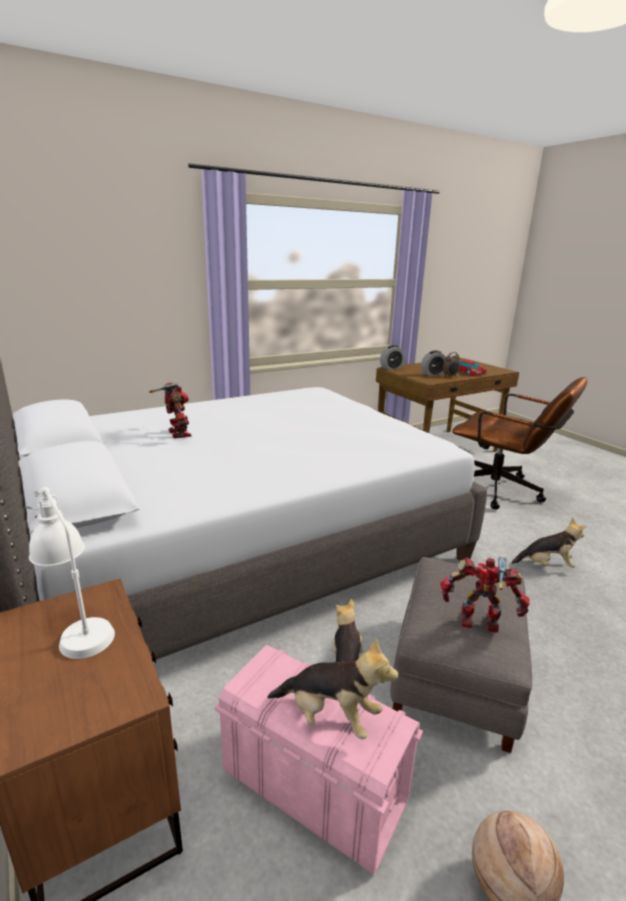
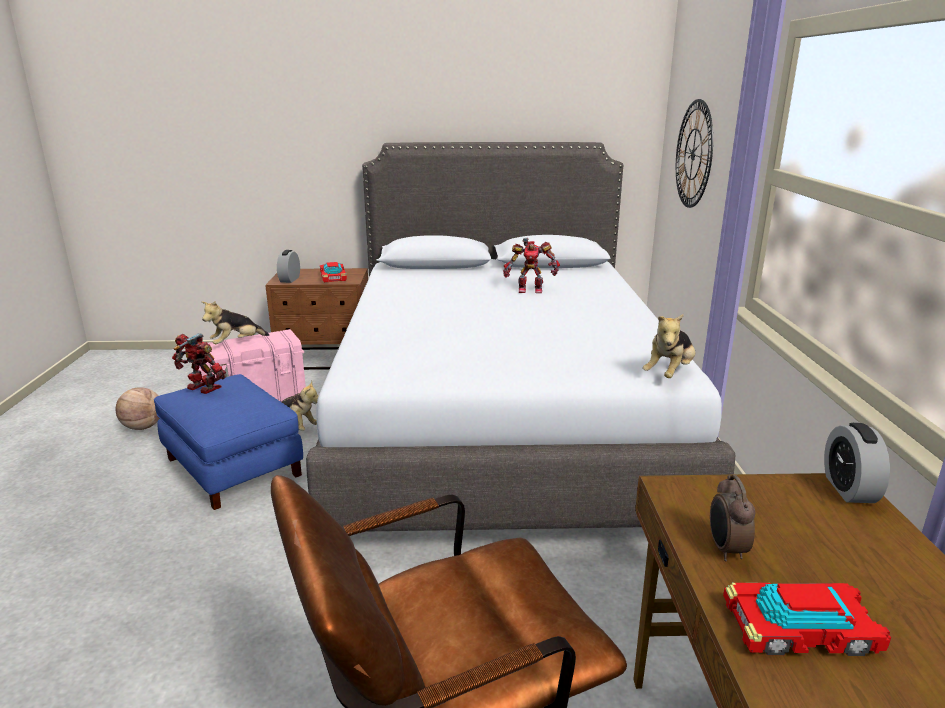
camera: 120 degrees right, 0 degrees up
white table lamp [25,487,115,659] -> toy car [320,262,347,282]
grey ottoman [390,557,532,753] -> blue ottoman [154,374,303,510]
alarm clock [421,350,446,376] -> alarm clock moved to [277,250,300,283]
toy robot [440,557,530,632] -> toy robot turned 105 degrees counterclockwise [172,333,226,394]
plush toy [511,518,587,568] -> plush toy moved to [642,314,695,378]
none -> wall clock [676,99,713,208]

